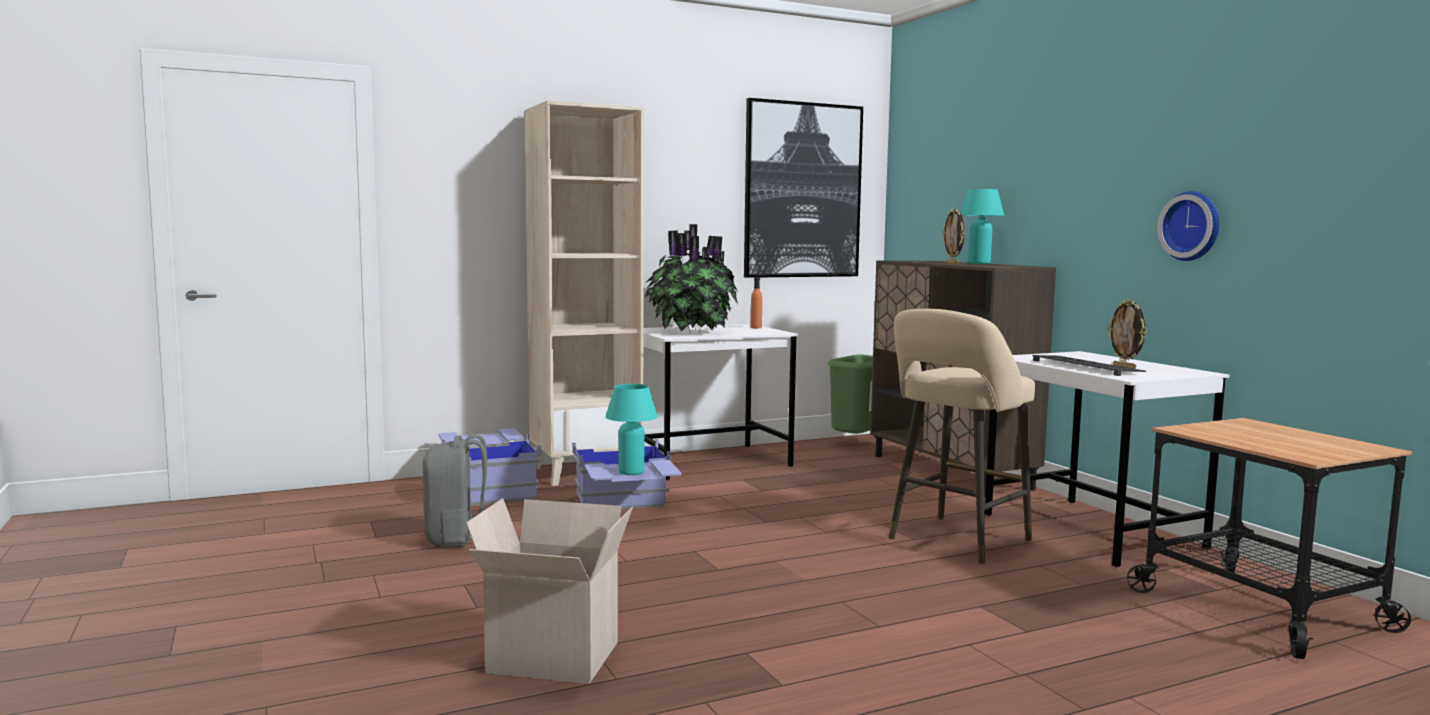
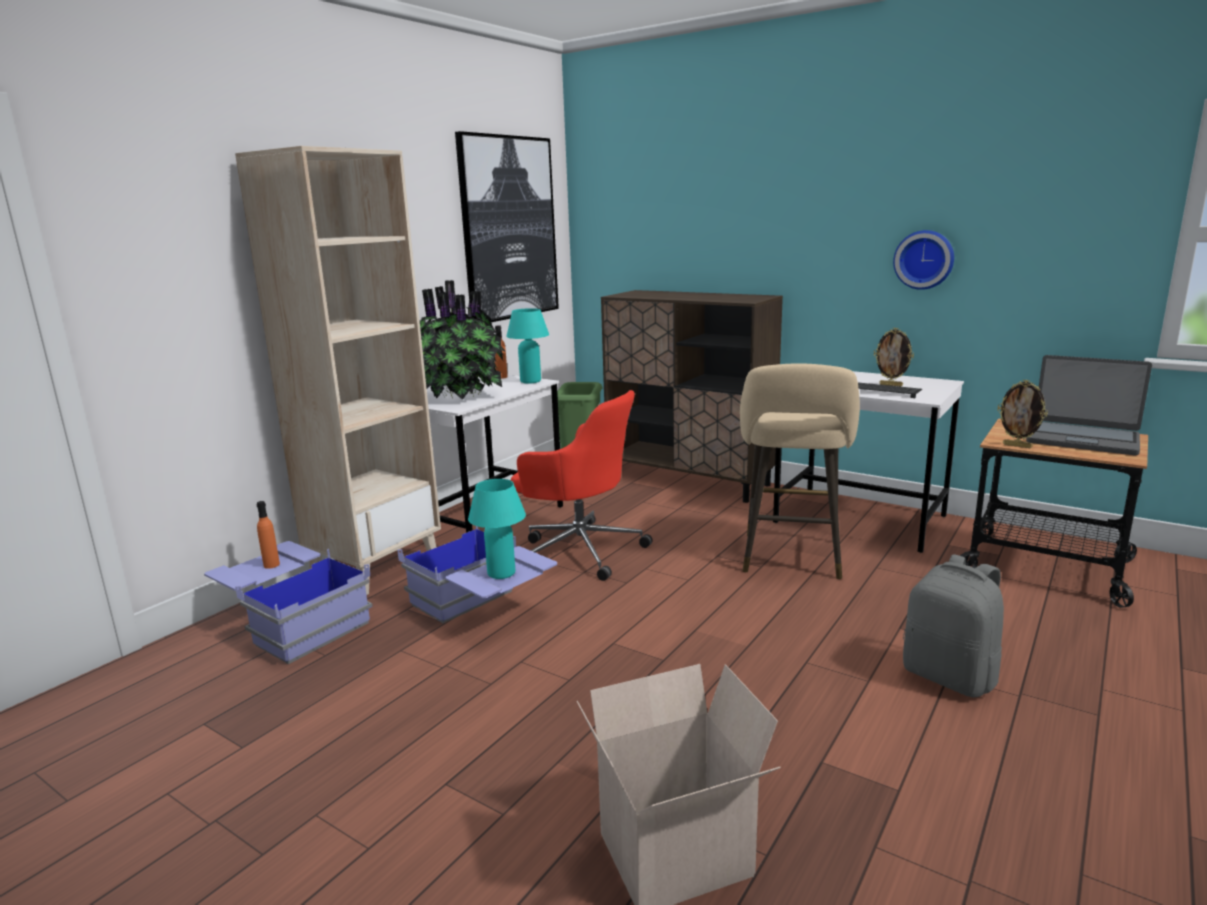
camera: 30 degrees left, 10 degrees up
grey backpack [422,434,487,548] -> grey backpack moved to [903,554,1004,697]
picture frame [942,207,965,264] -> picture frame moved to [997,380,1048,448]
turquoise table lamp [960,189,1004,264] -> turquoise table lamp moved to [506,308,549,384]
none -> orange bottle [257,501,280,569]
none -> red office chair [511,390,653,581]
none -> laptop [1026,355,1152,455]

